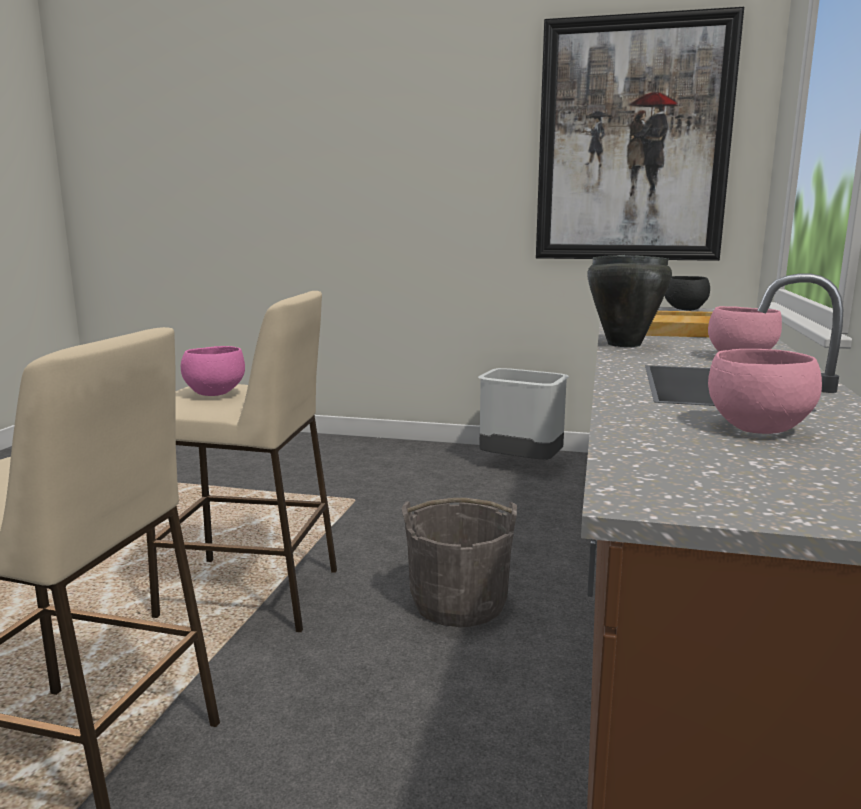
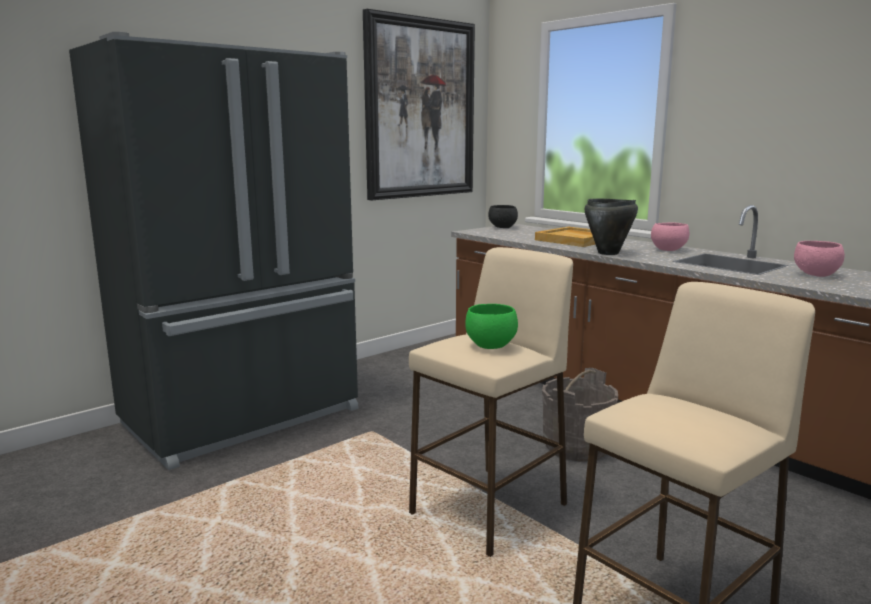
camera: 55 degrees left, 0 degrees up
pink bowl [181,346,245,396] -> green bowl [465,304,518,349]
grey trash can [478,368,569,460] -> none
none -> black fridge [69,32,359,470]

